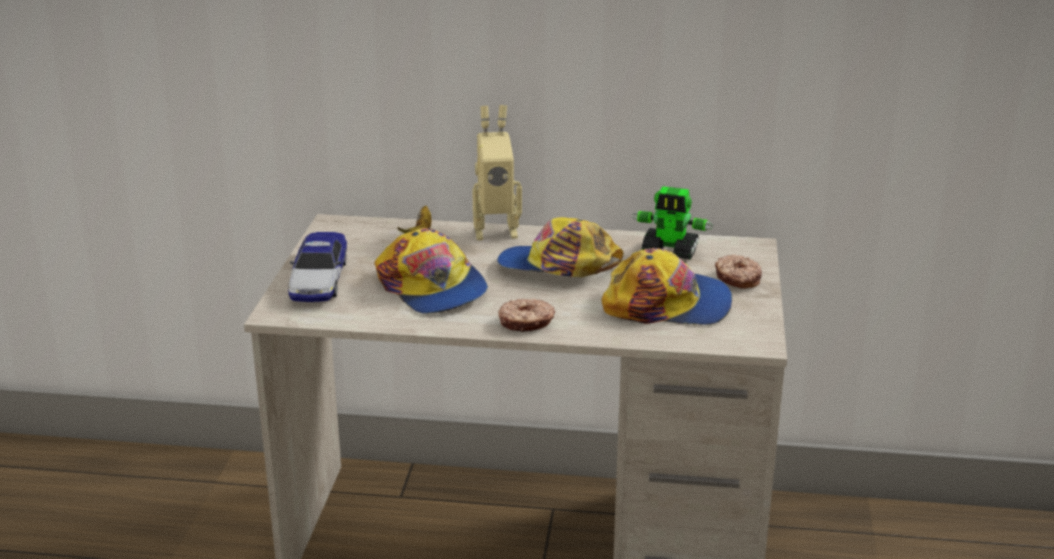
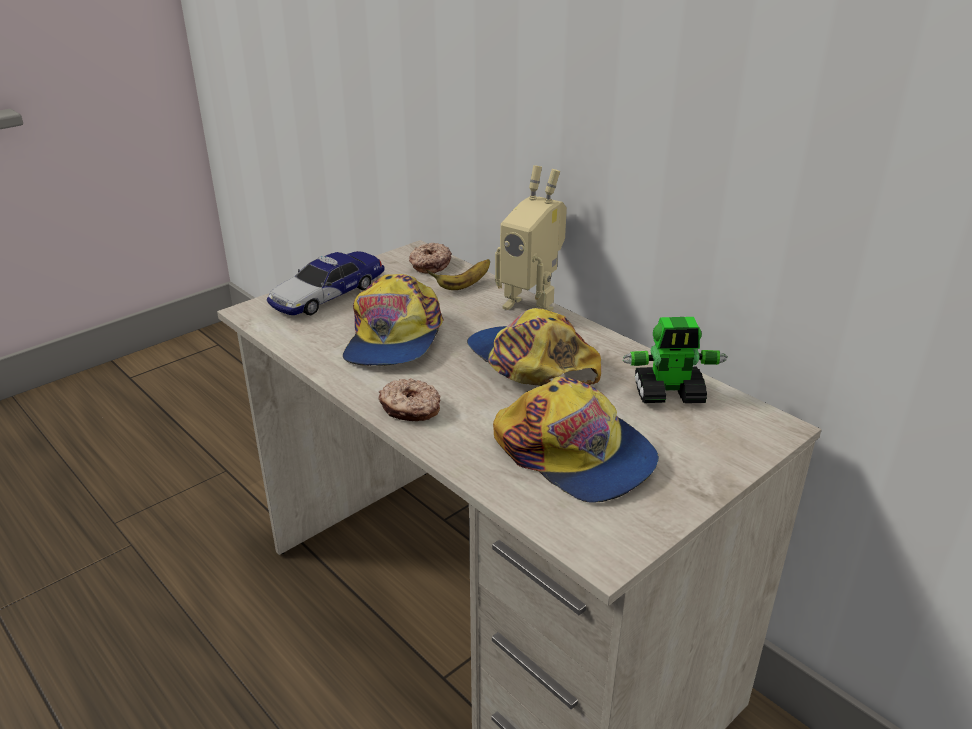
camera: 40 degrees right, 5 degrees up
toy robot [632,186,713,260] -> toy robot turned 60 degrees counterclockwise [622,317,728,403]
donut [715,254,762,289] -> donut moved to [409,243,452,273]

